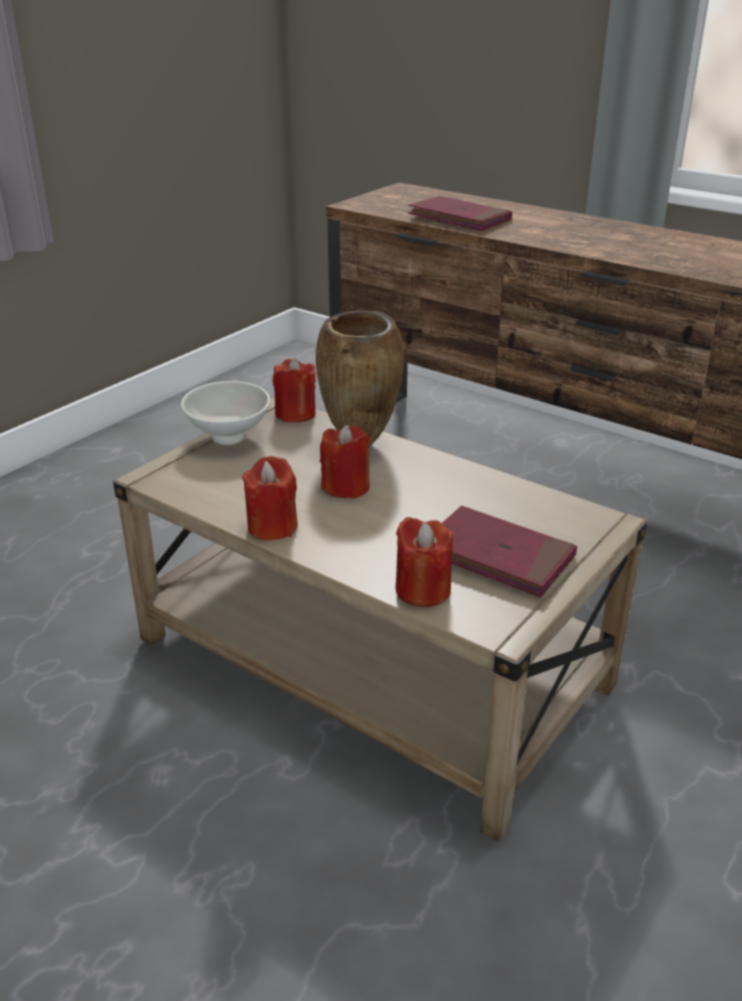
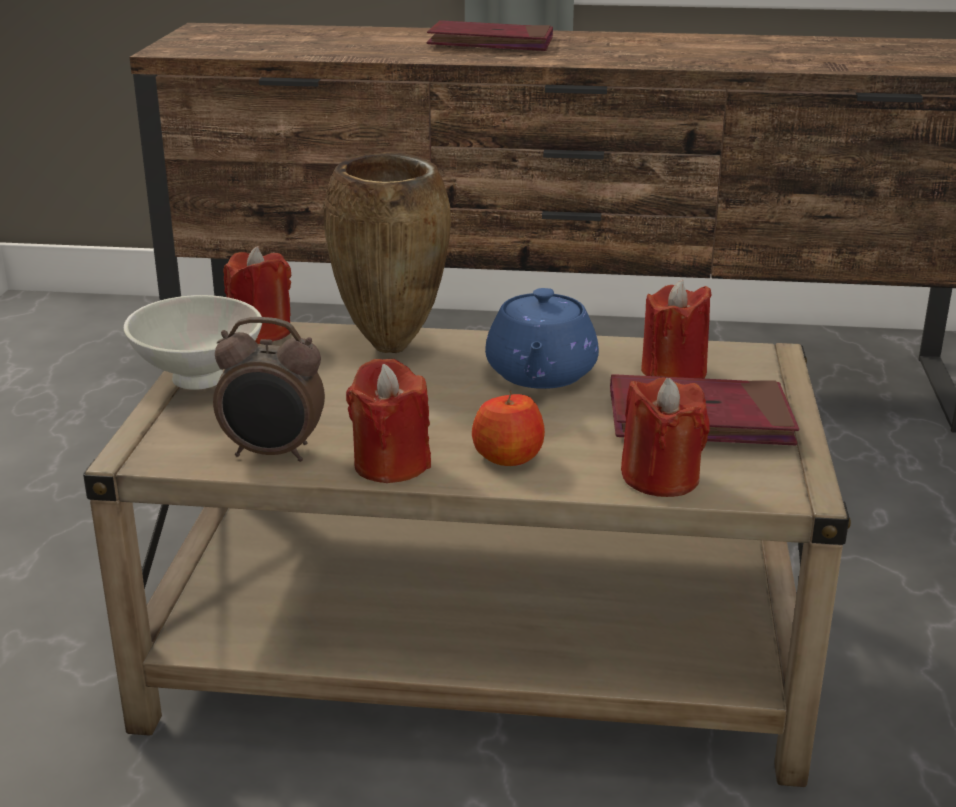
camera: 30 degrees left, 5 degrees down
red candle [320,425,370,499] -> red candle moved to [641,280,712,379]
red book [408,196,512,231] -> red book moved to [427,20,553,51]
none -> alarm clock [213,317,325,462]
none -> apple [472,391,545,466]
none -> blue teapot [485,288,599,389]

